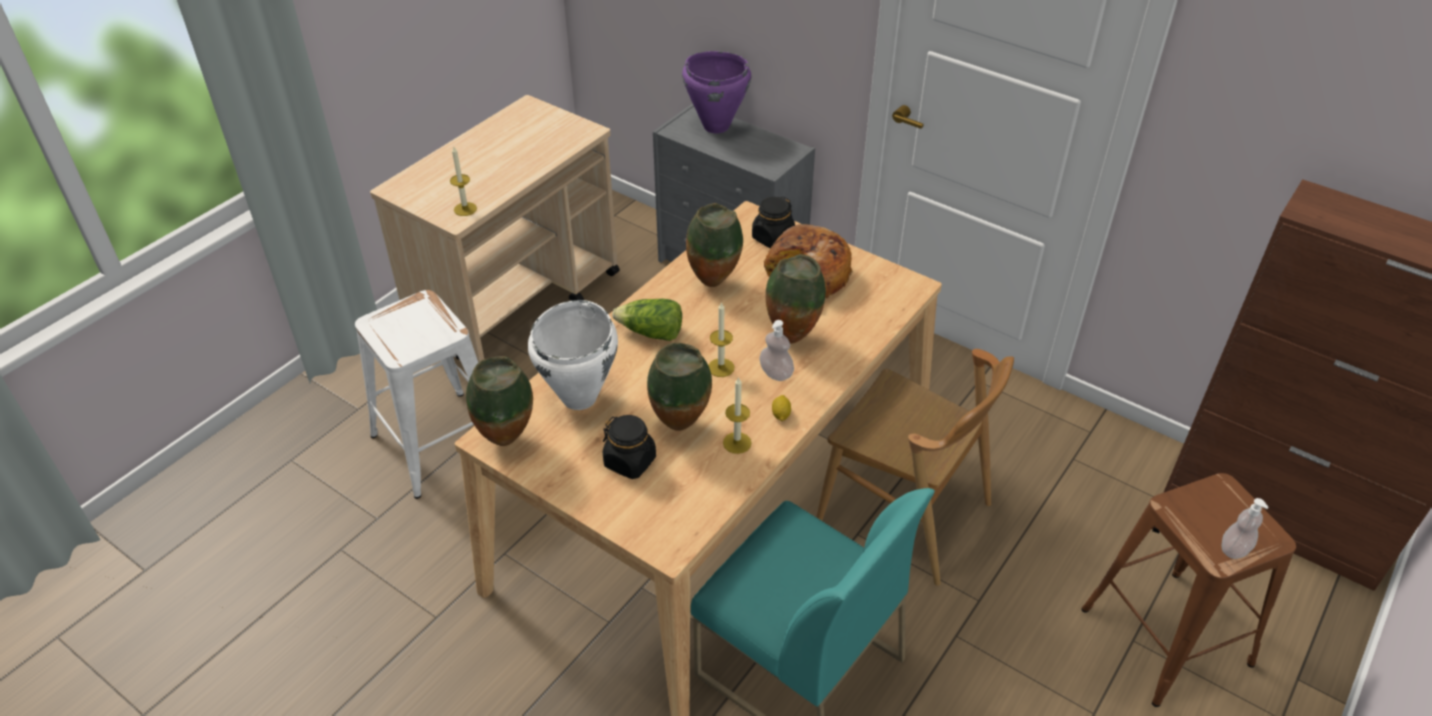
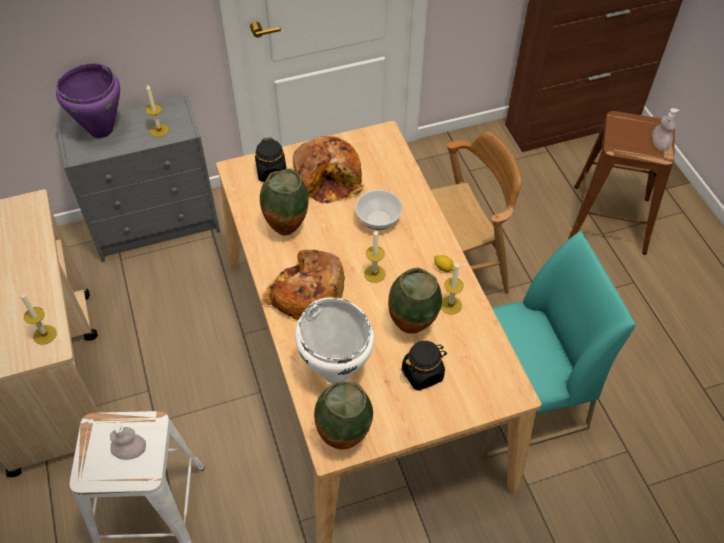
camera: 55 degrees left, 10 degrees up
lettuce [612,299,682,341] -> bread [262,250,345,320]
soap dispenser [759,320,794,381] -> soap dispenser moved to [110,422,146,460]
vase [765,254,826,344] -> bowl [355,190,403,230]
none -> candle [146,85,169,137]

